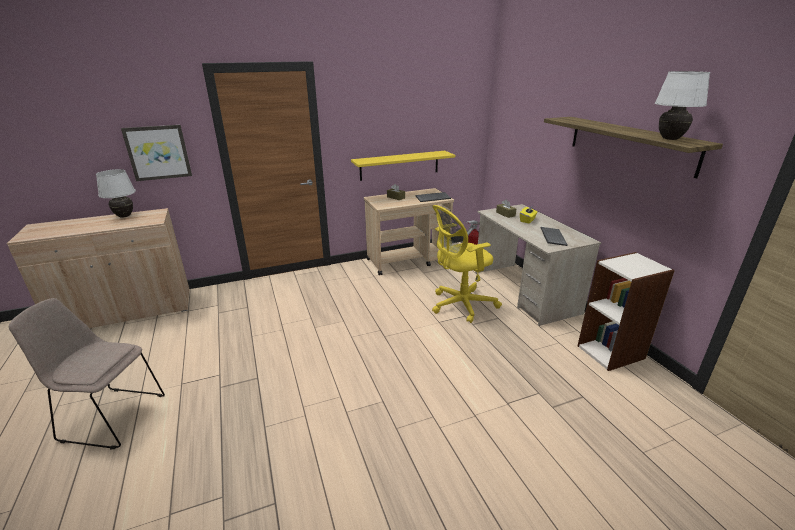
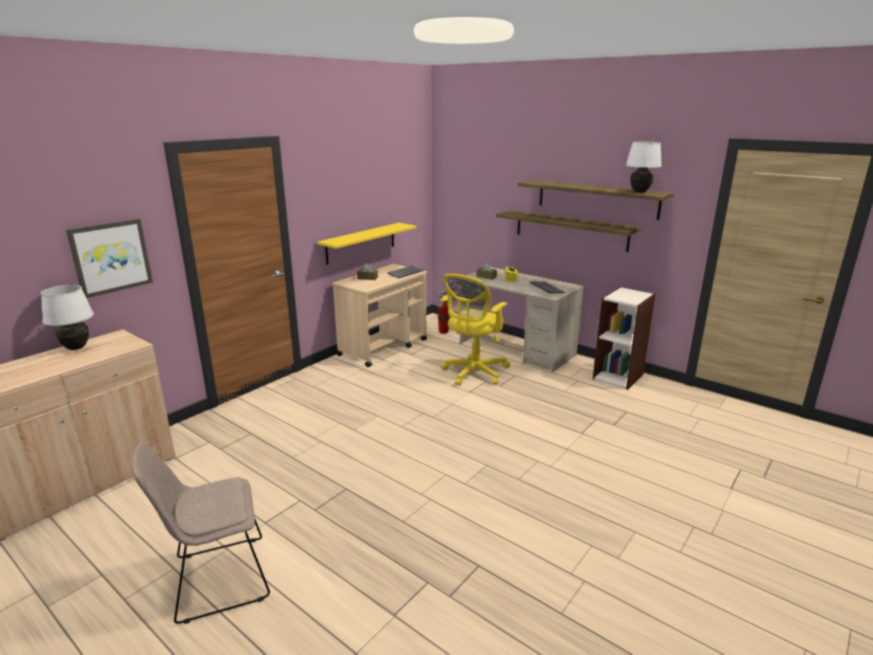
camera: 30 degrees left, 5 degrees down
none -> shelf [496,210,642,252]

